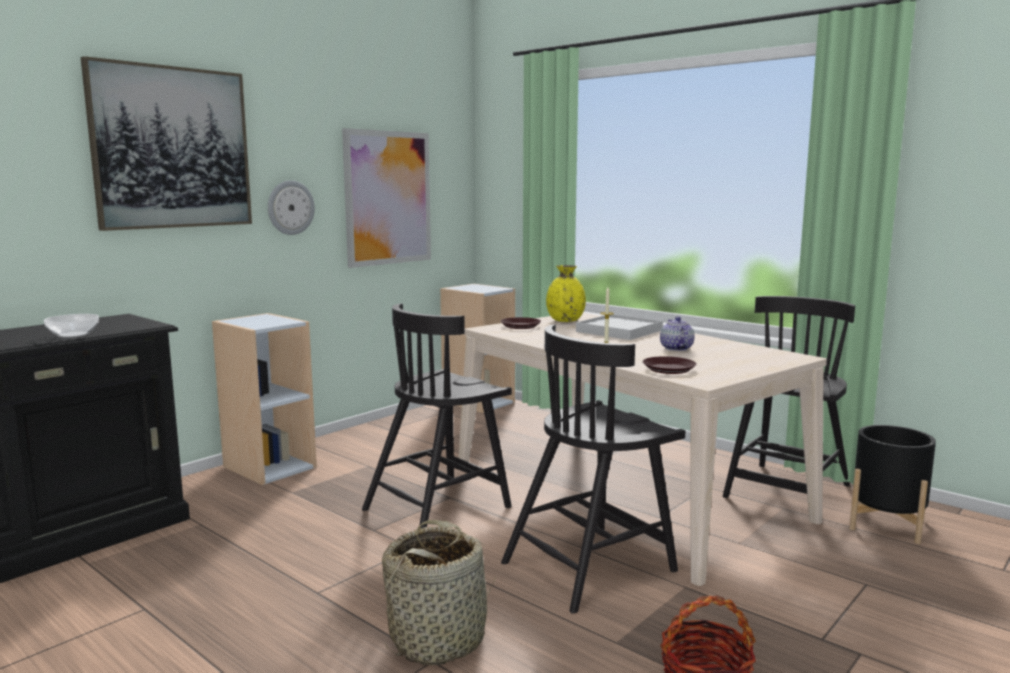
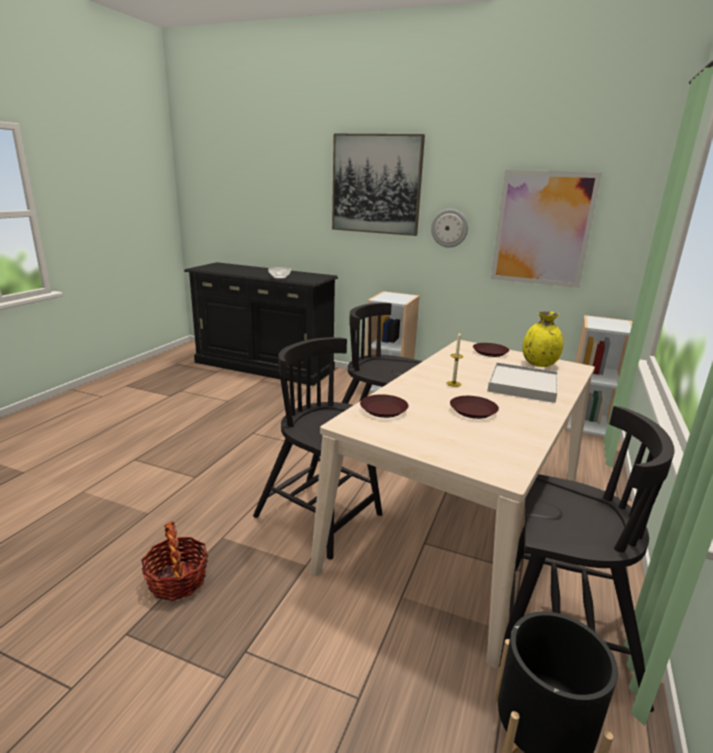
camera: 70 degrees right, 10 degrees up
basket [382,520,496,666] -> none
teapot [660,316,695,351] -> brown plate [450,396,499,419]

